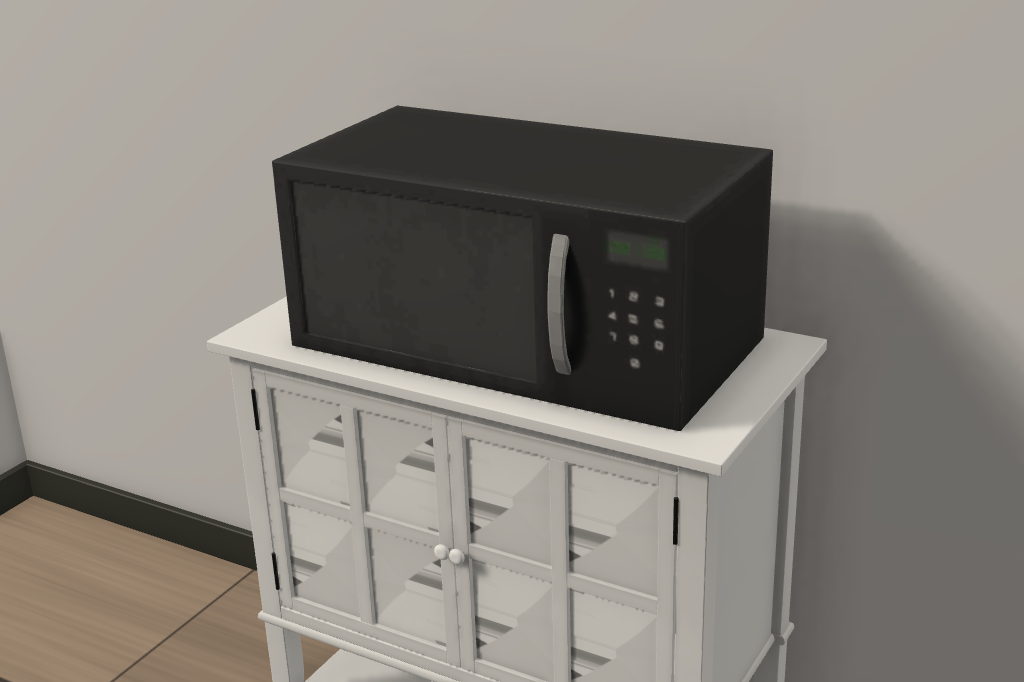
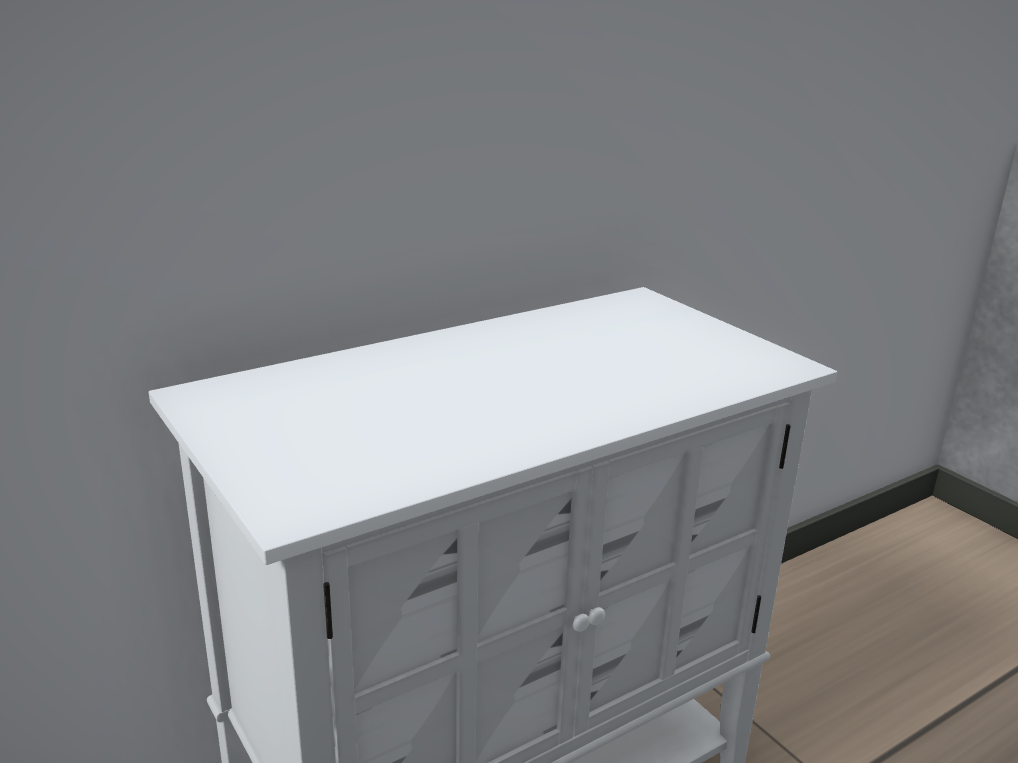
camera: 65 degrees left, 0 degrees up
black microwave [272,106,773,431] -> none

